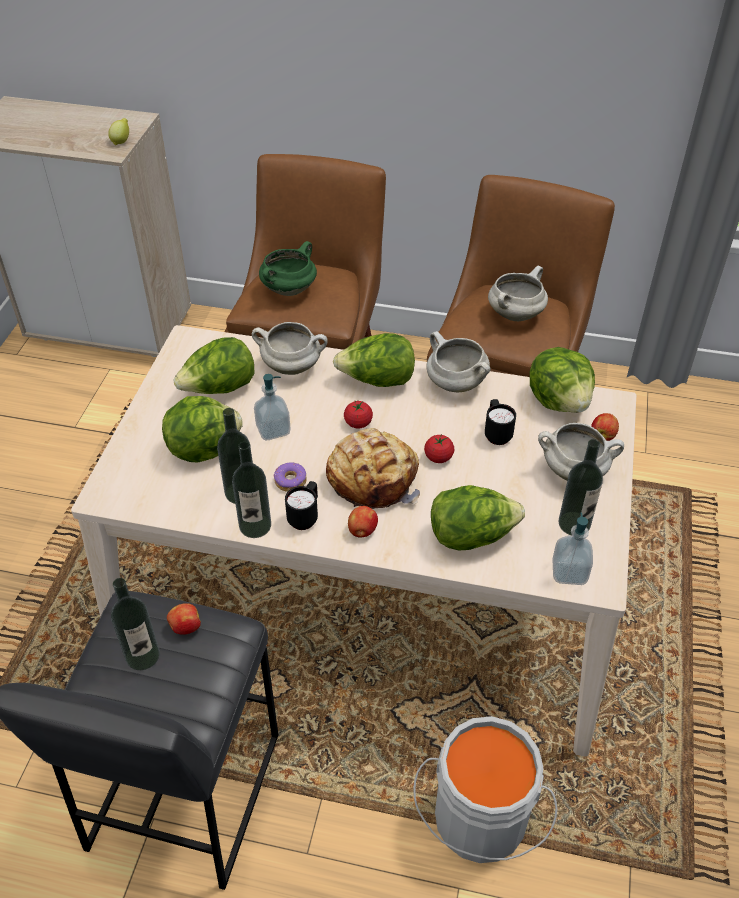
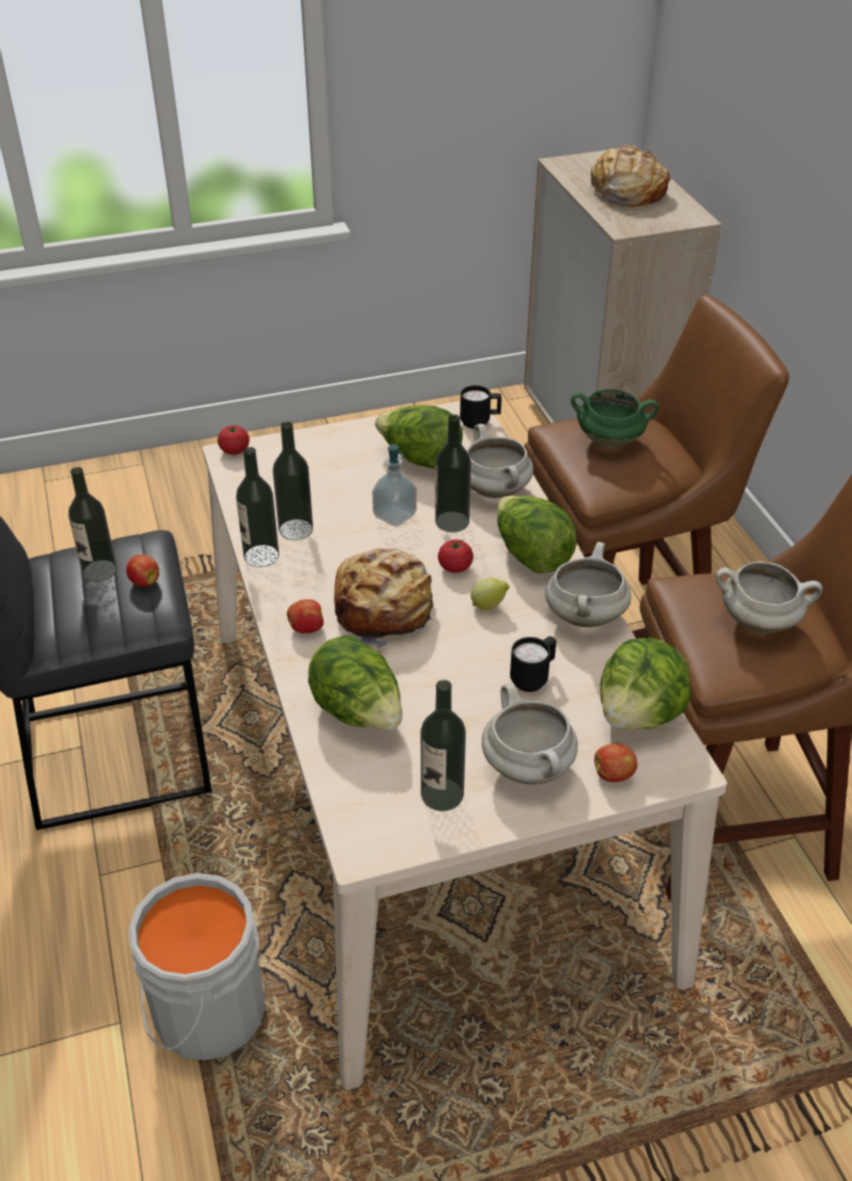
camera: 60 degrees right, 5 degrees down
lemon [108,118,129,145] -> lemon moved to [471,578,510,610]
lettuce [162,396,243,462] -> none
donut [274,462,307,492] -> none
black mug [285,481,318,530] -> black mug moved to [460,385,502,429]
tomato [424,434,454,463] -> tomato moved to [218,425,249,455]
soap dispenser [552,512,593,585] -> none
none -> bottle [435,414,471,532]
none -> bread [589,145,671,207]

